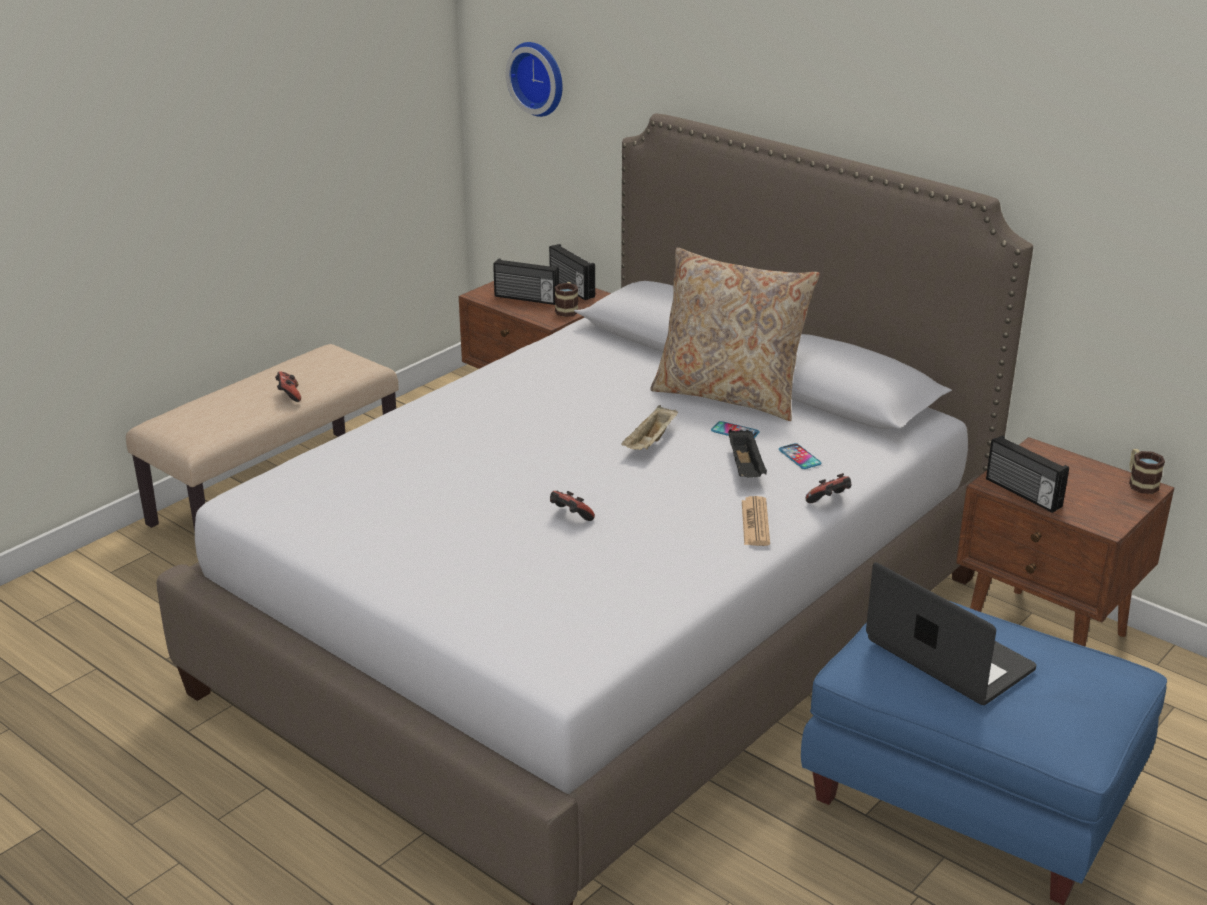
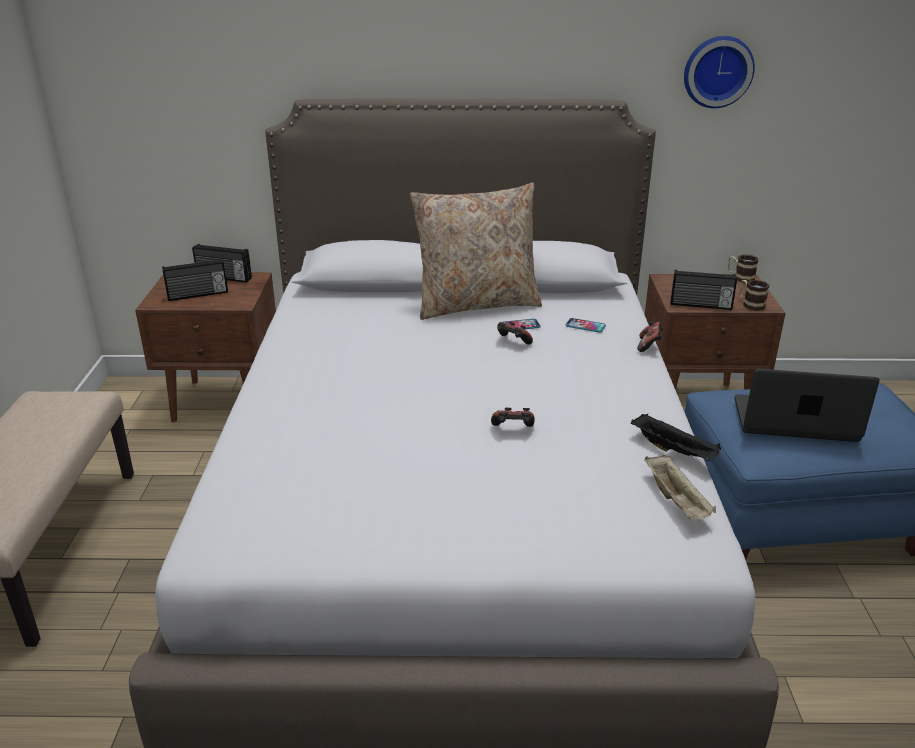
camera: 40 degrees left, 0 degrees up
game controller [275,371,301,402] -> game controller moved to [497,322,533,345]
wall clock [506,42,563,117] -> wall clock moved to [684,36,755,108]
mug [555,282,578,317] -> mug moved to [739,280,770,311]
beige tray [621,405,678,450] -> beige tray moved to [644,455,716,519]
black tray [728,429,767,478] -> black tray moved to [631,414,721,461]
newspaper [742,496,770,546] -> none

